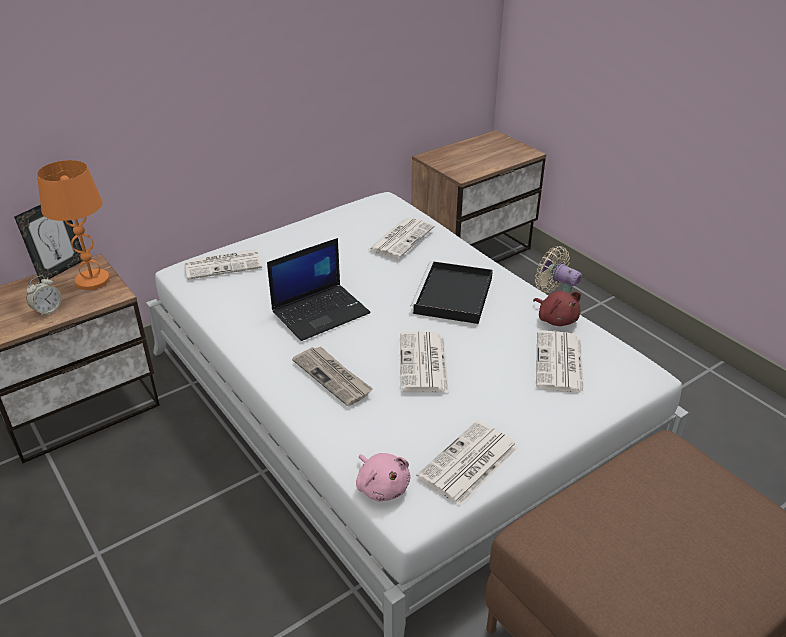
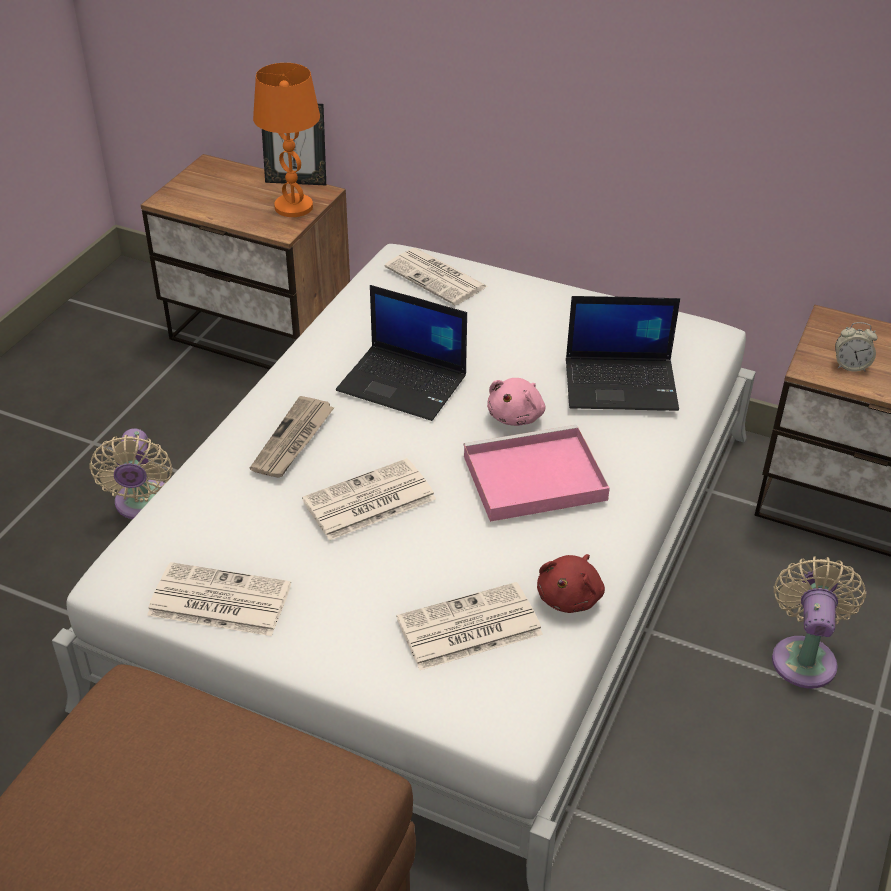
camera: 60 degrees right, 5 degrees up
alarm clock [26,276,62,317] -> alarm clock moved to [835,322,878,372]
pink plush toy [356,453,410,501] -> pink plush toy moved to [487,378,545,426]
newspaper [368,218,435,259] -> laptop [566,296,680,411]
black tray [411,261,493,324] -> pink tray [464,425,610,522]
none -> beige fan [89,428,173,519]

